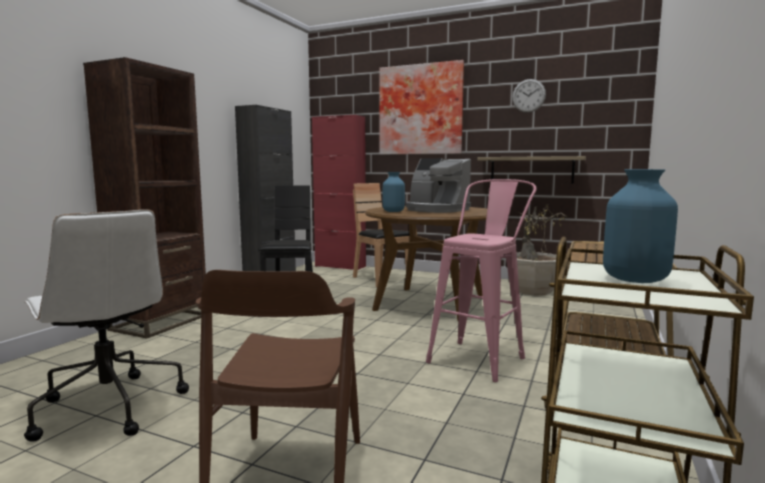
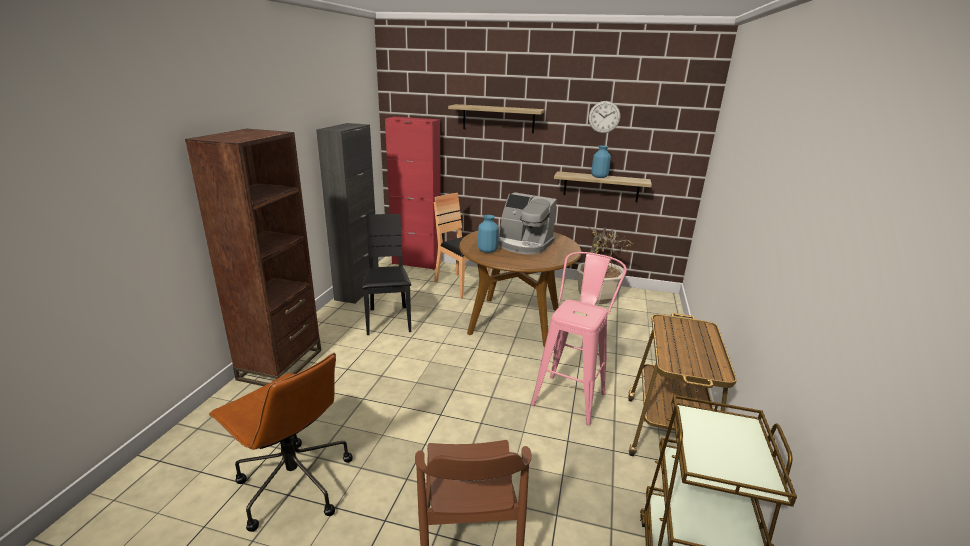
camera: 10 degrees left, 15 degrees up
white office chair [24,209,189,442] -> brown office chair [209,353,353,532]
picture [379,60,464,155] -> shelf [448,104,545,134]
blue vase [603,169,678,283] -> blue vase moved to [591,146,611,178]

